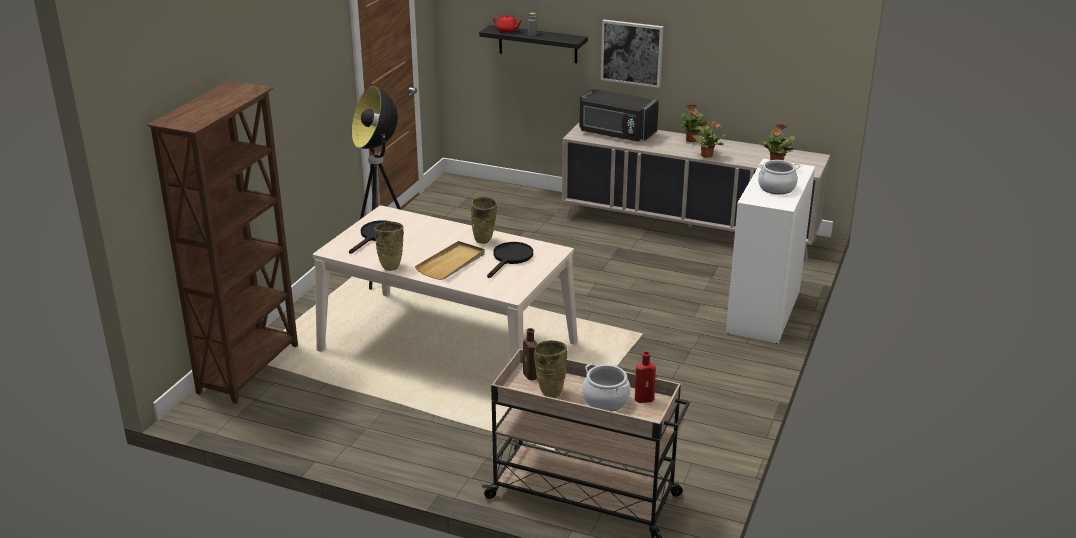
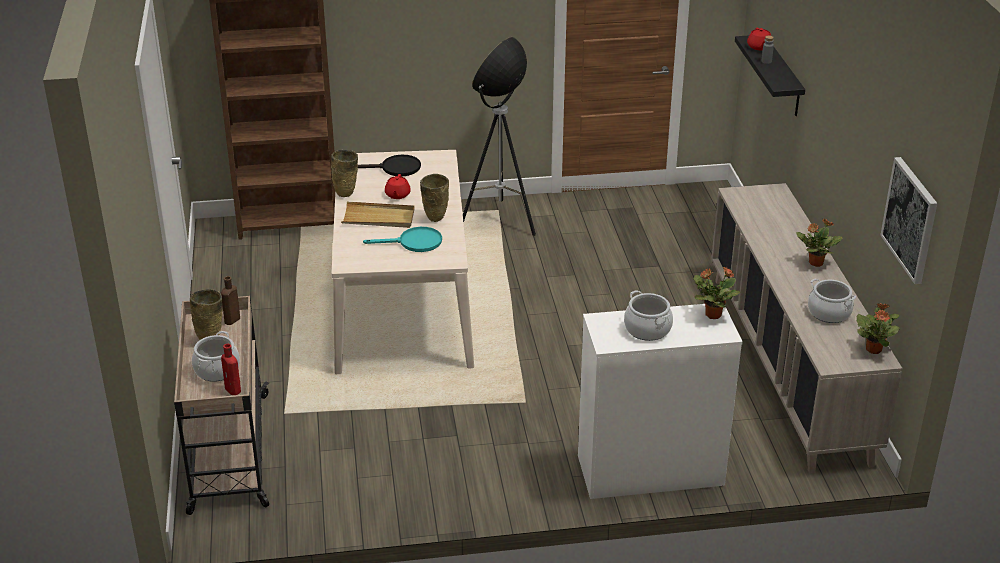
camera: 60 degrees right, 5 degrees up
black frying pan [487,242,533,278] -> turquoise frying pan [363,227,442,252]
black microwave [580,88,659,142] -> none
picture [601,20,663,88] -> picture moved to [880,157,937,284]
potted plant [692,120,726,158] -> potted plant moved to [856,303,900,354]
none -> red teapot [385,174,411,199]
none -> cooking pot [808,279,856,323]

